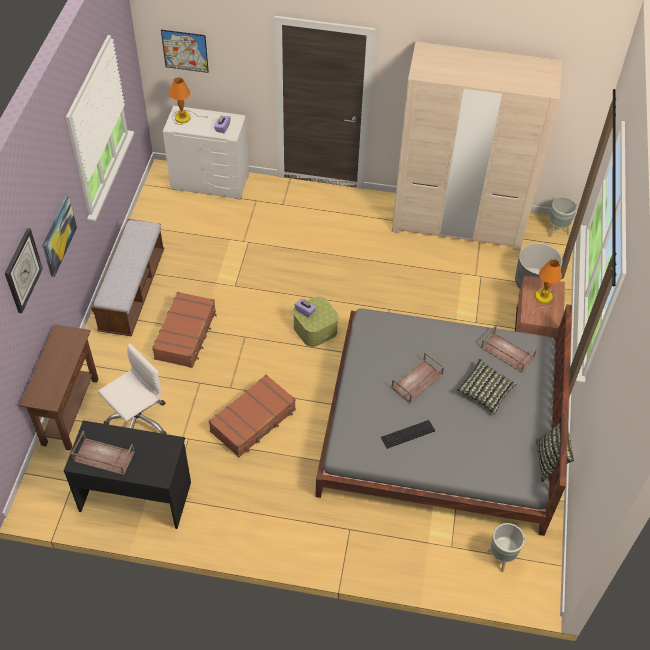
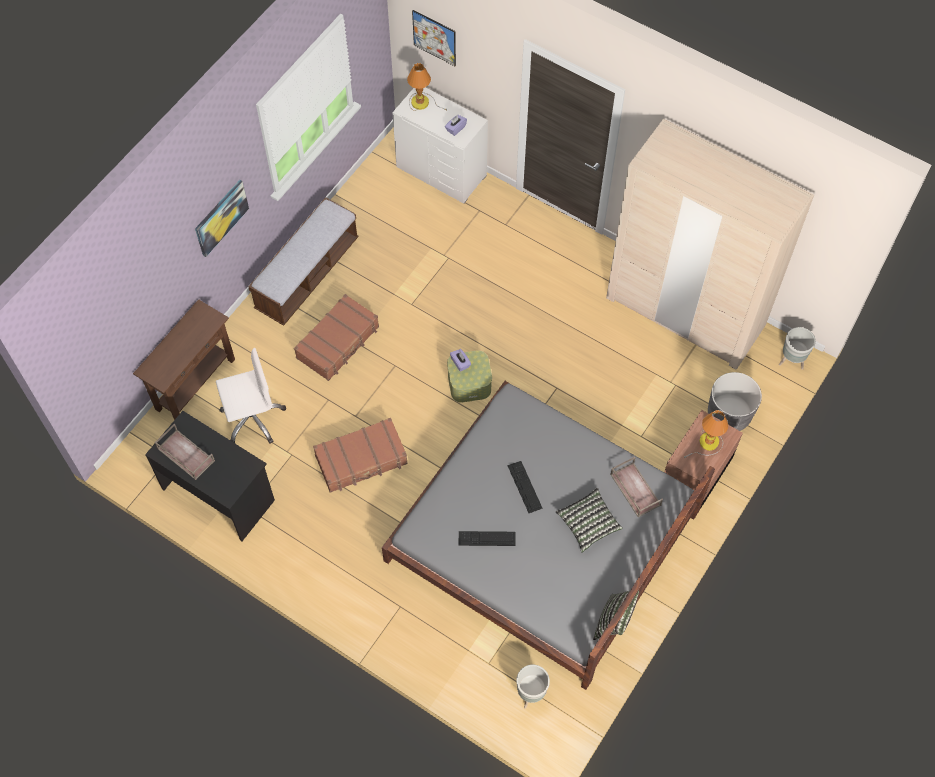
camera: 25 degrees right, 10 degrees up
wall clock [5,228,43,313] -> none
brown tray [391,352,444,403] -> keyboard [508,461,543,513]

